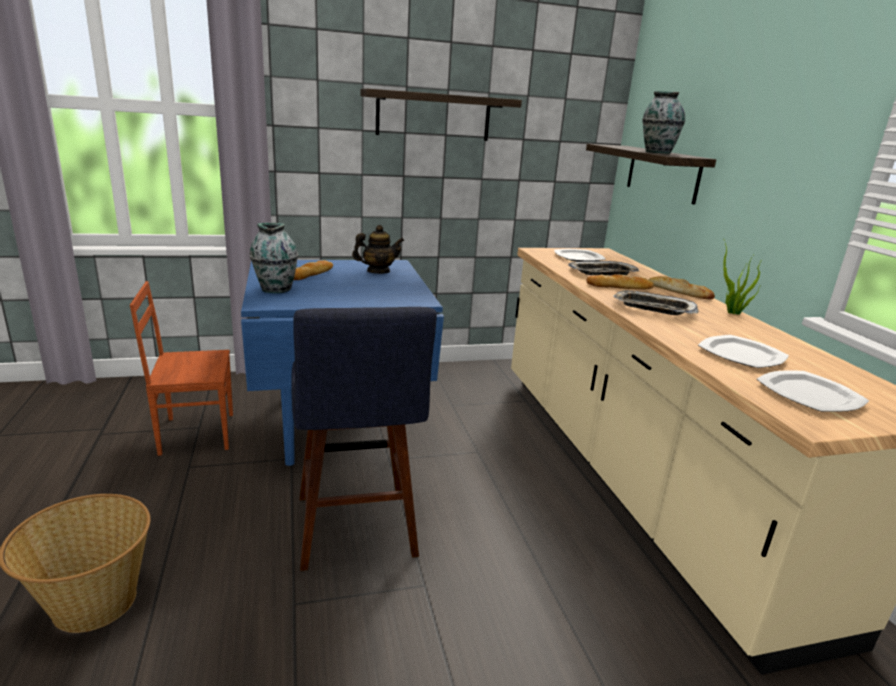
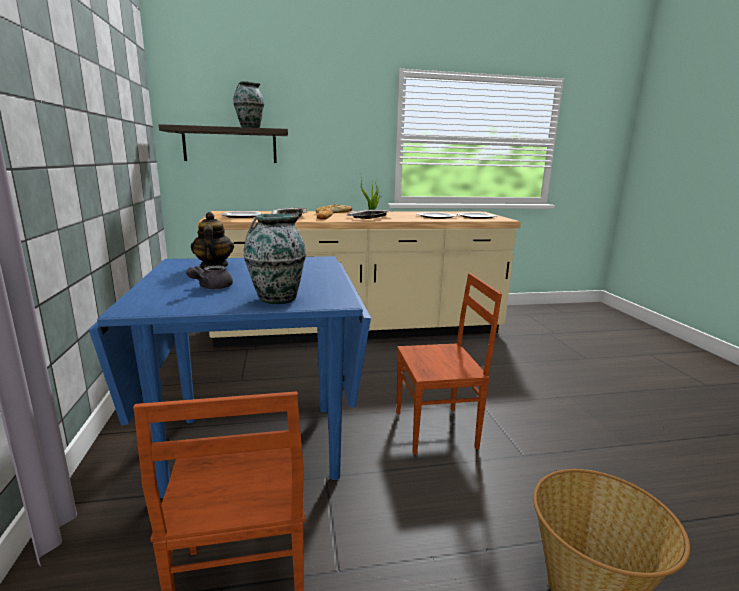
camera: 85 degrees left, 5 degrees down
blue stool [291,307,437,571] -> brown chair [396,273,502,455]
bread [294,260,333,280] -> grey teapot [186,266,233,289]
shelf [360,88,522,141] -> none

